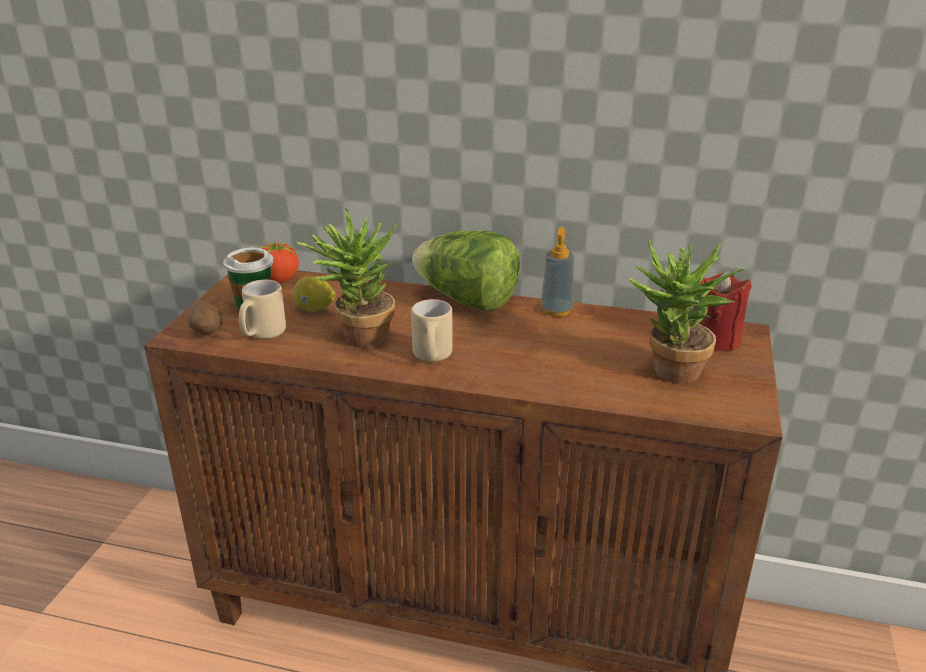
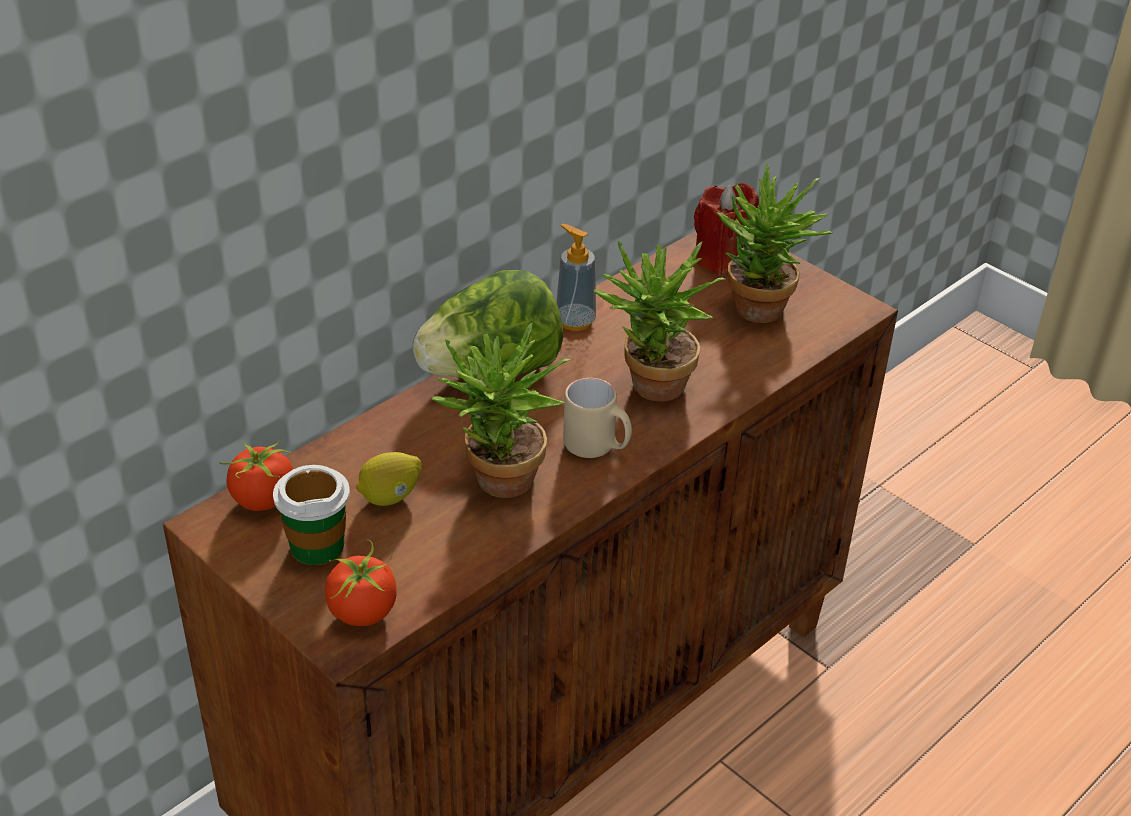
camera: 60 degrees left, 10 degrees up
potato [188,300,224,335] -> tomato [325,539,397,626]
beige mug [239,280,286,339] -> none
none -> potted plant [593,241,725,401]

